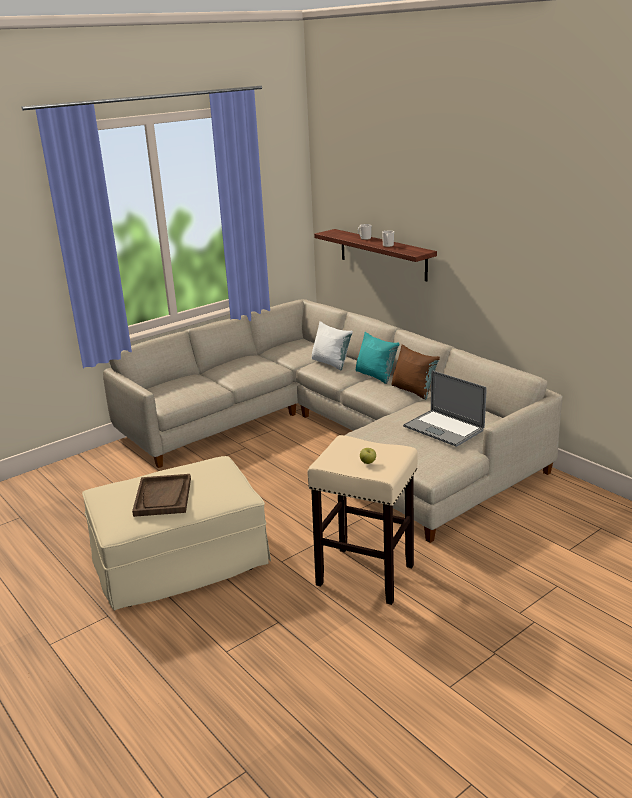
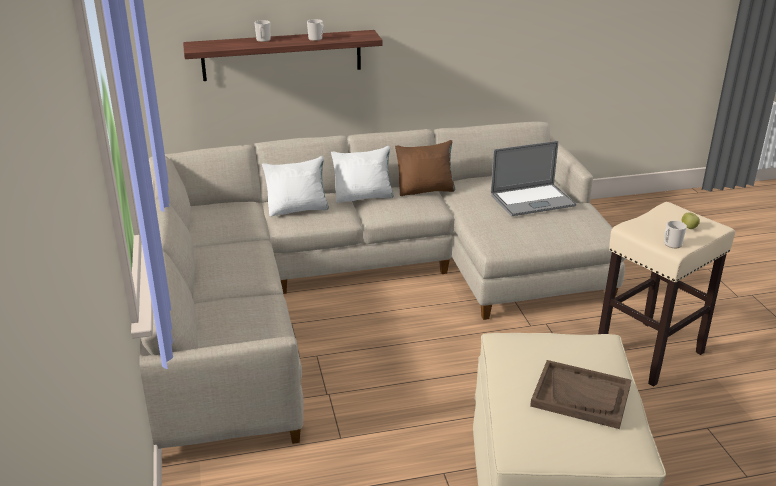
camera: 65 degrees left, 5 degrees up
turquoise pillow [356,332,399,384] -> white pillow [331,146,394,203]
none -> mug [664,221,687,248]

